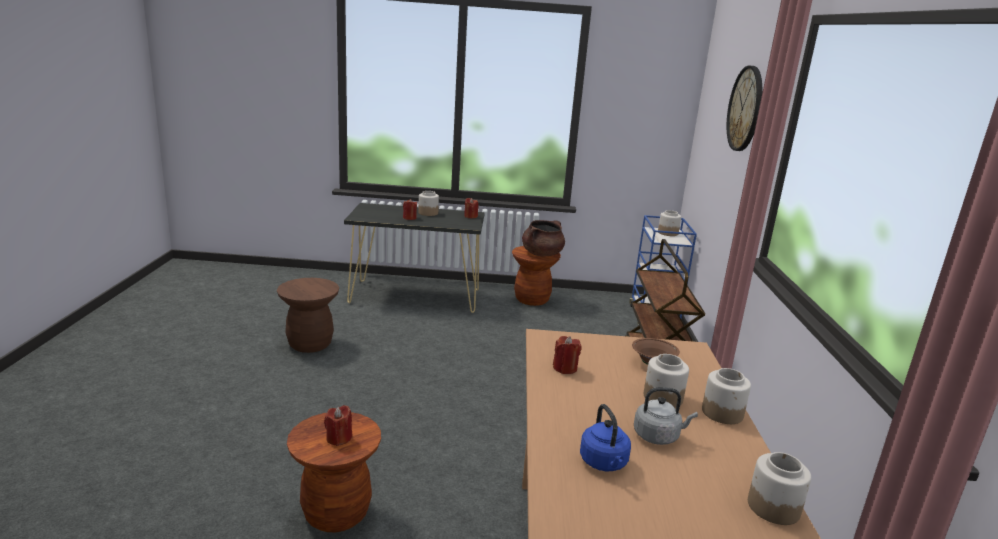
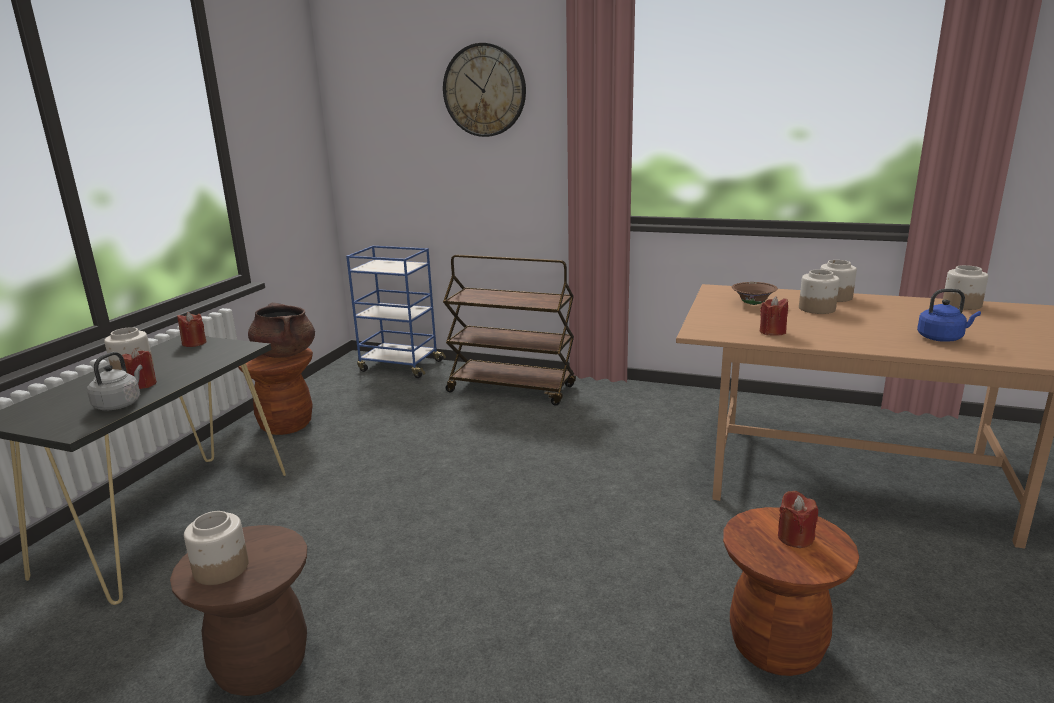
camera: 70 degrees left, 0 degrees up
grey kettle [634,387,698,445] -> grey kettle moved to [87,352,143,411]
jar [658,210,681,236] -> jar moved to [184,511,249,585]

